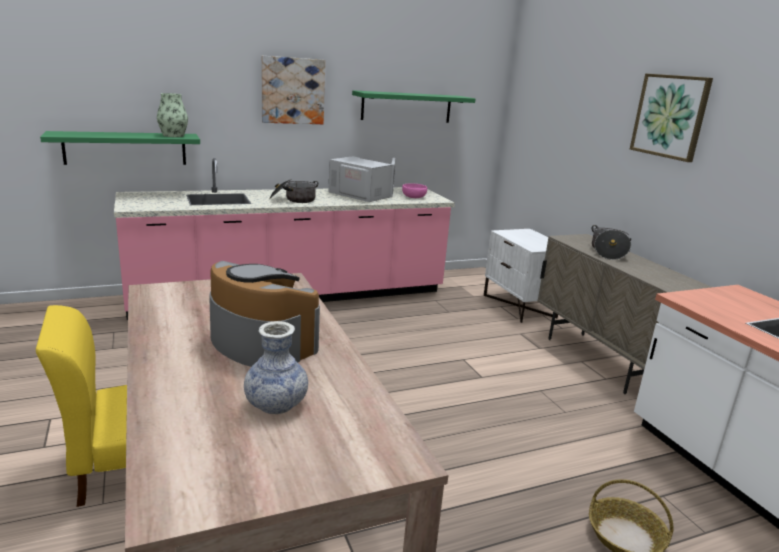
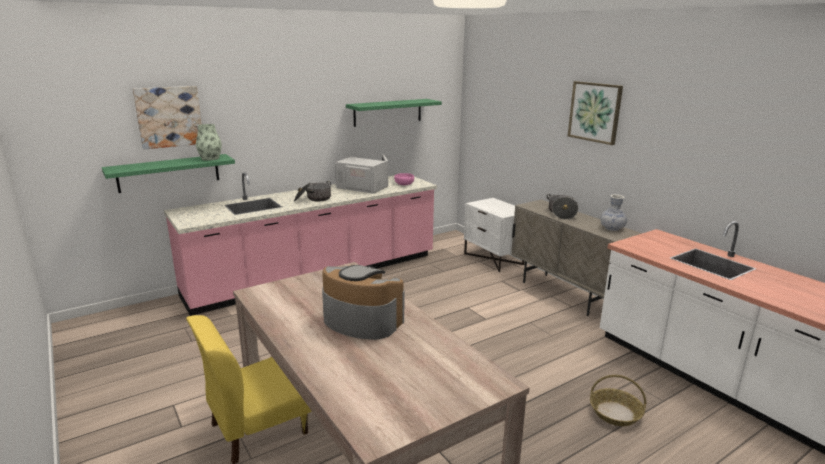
camera: 10 degrees left, 0 degrees up
vase [244,321,308,414] -> vase moved to [600,194,627,231]
picture [261,56,325,124] -> picture moved to [133,86,202,149]

